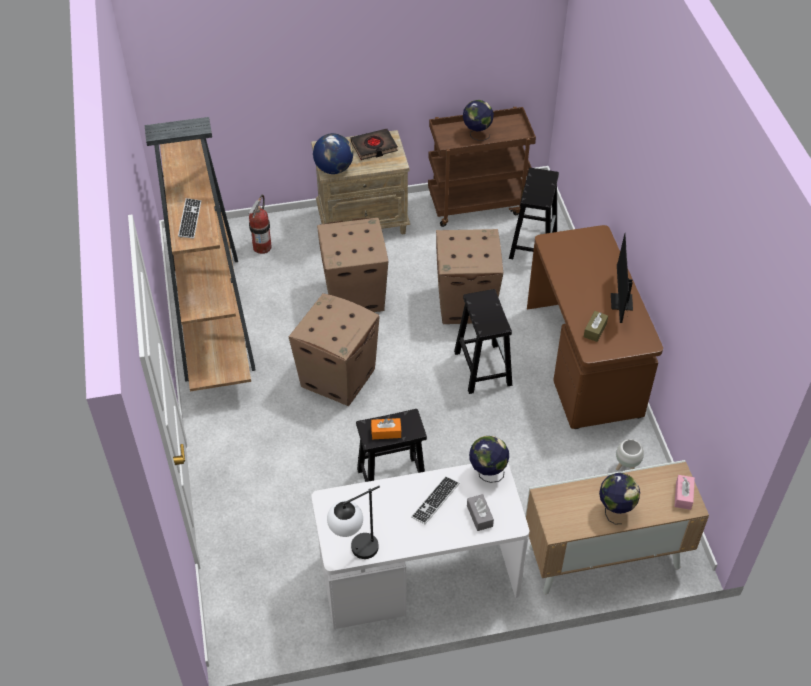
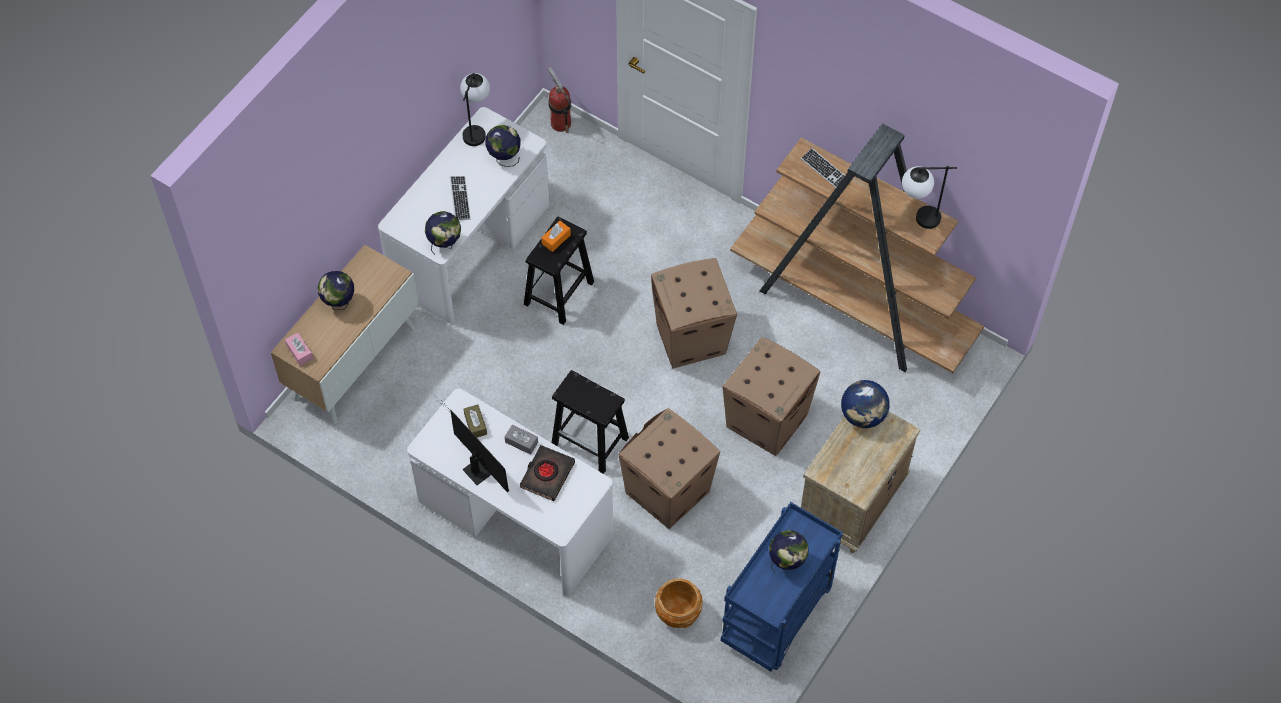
camera: 135 degrees right, 10 degrees up
fire extinguisher [249,195,272,254] -> fire extinguisher moved to [547,67,571,133]
black book [350,129,398,160] -> black book moved to [520,445,575,501]
brown cart [428,107,536,227] -> blue cart [721,502,843,672]
grey tissue box [467,494,494,531] -> grey tissue box moved to [505,425,538,455]
black stool [509,168,559,259] -> brown planter [655,578,703,628]
brown desk [527,225,663,429] -> white desk [407,388,613,596]
white planter [616,439,644,470] -> none
none -> globe [485,125,521,167]
none -> table lamp [902,166,957,229]

